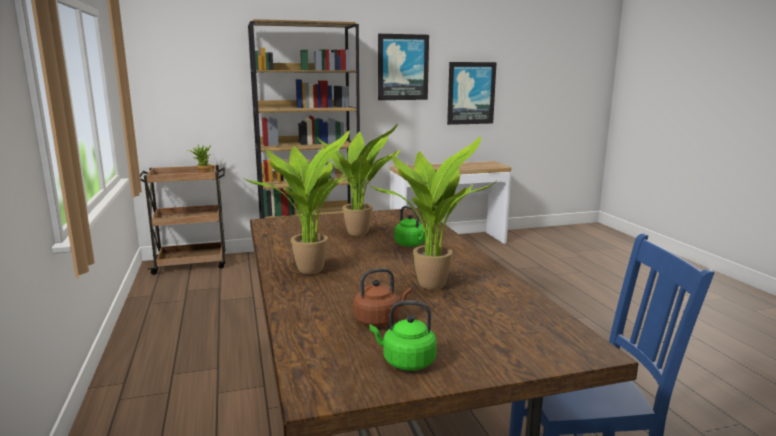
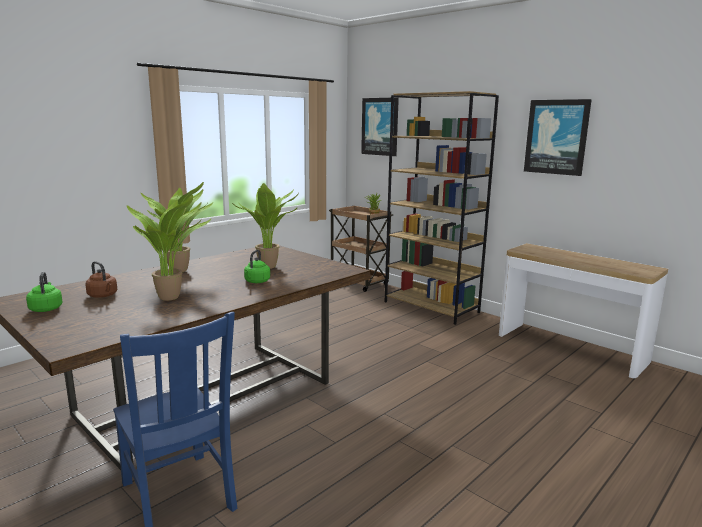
camera: 60 degrees right, 0 degrees up
picture [447,62,497,125] -> picture moved to [361,97,399,156]

